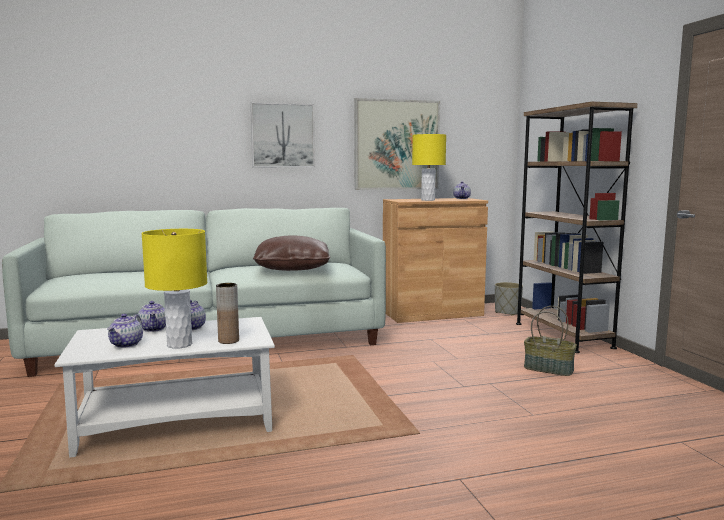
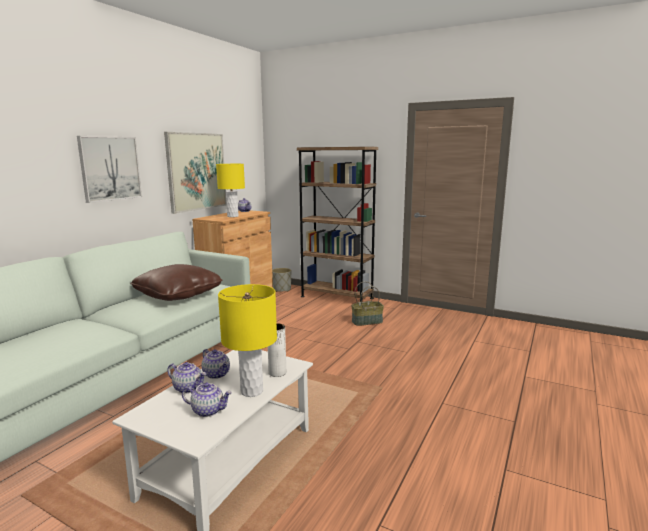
camera: 45 degrees left, 5 degrees up
teapot [107,314,143,348] -> teapot turned 45 degrees counterclockwise [182,382,232,417]
brown vase [216,283,239,344] -> white vase [268,323,286,377]

